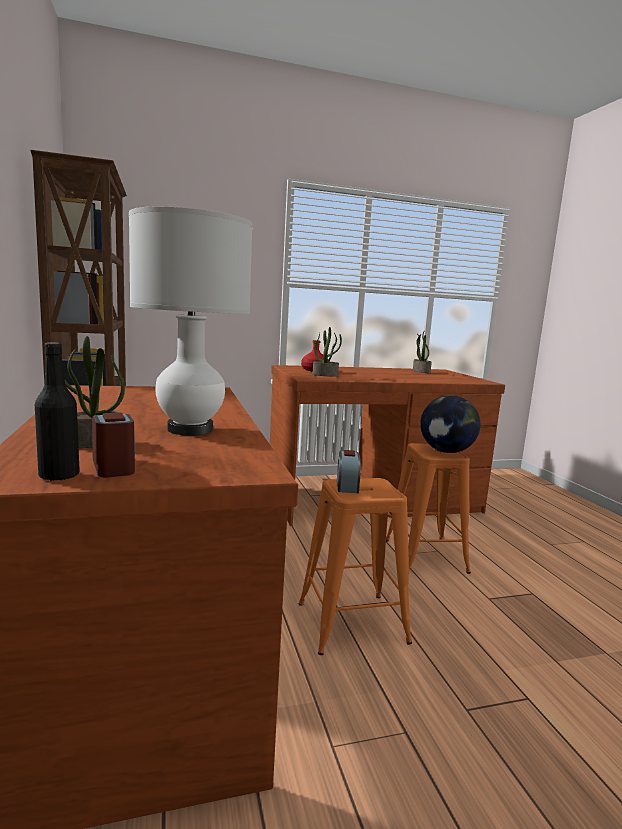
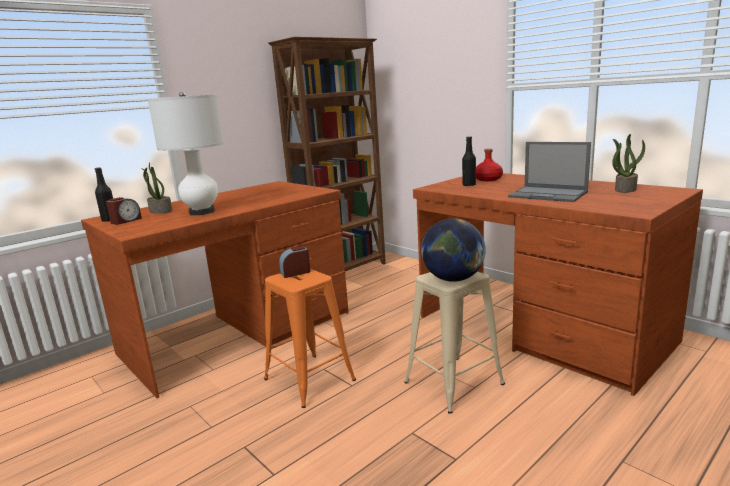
camera: 65 degrees right, 5 degrees up
potted plant [313,327,342,376] -> black bottle [462,136,476,187]
orange stool [386,443,471,574] -> beige stool [405,272,505,414]
none -> laptop [508,142,591,202]

